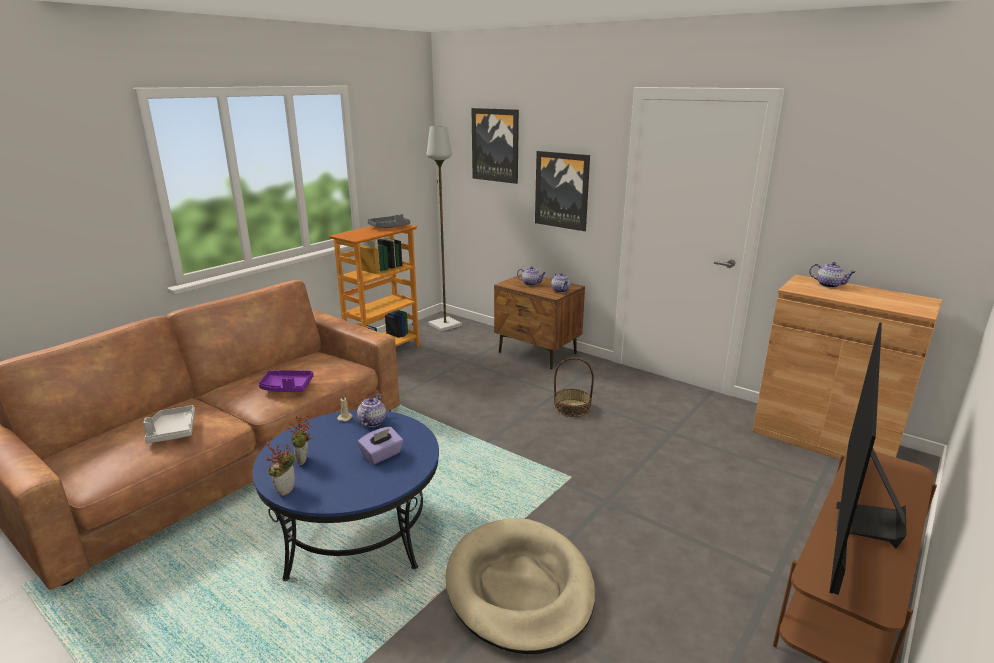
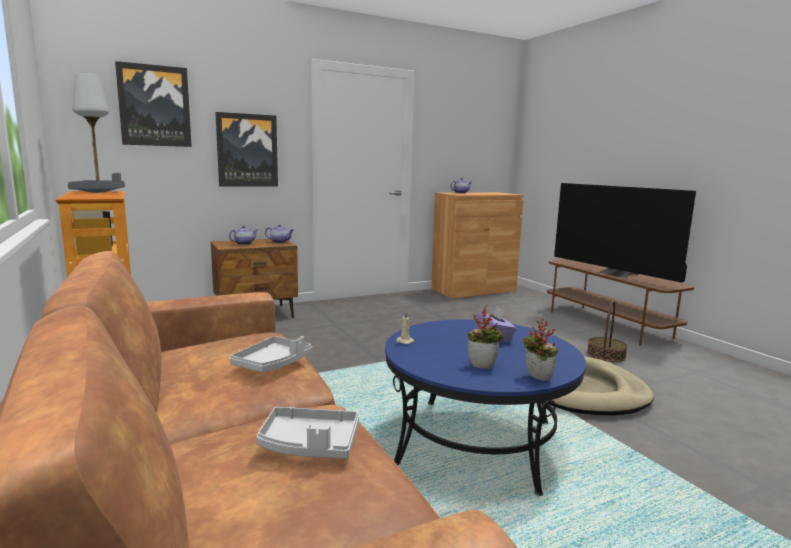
camera: 65 degrees left, 10 degrees down
purple tray [259,370,314,392] -> grey tray [230,336,312,372]
teapot [357,394,386,427] -> none
basket [554,357,594,417] -> basket moved to [587,300,628,362]

